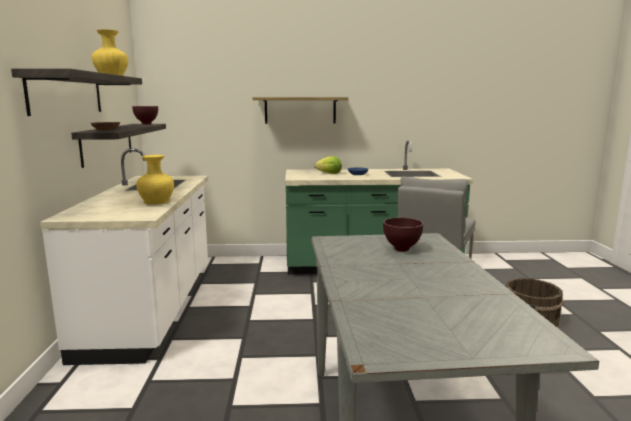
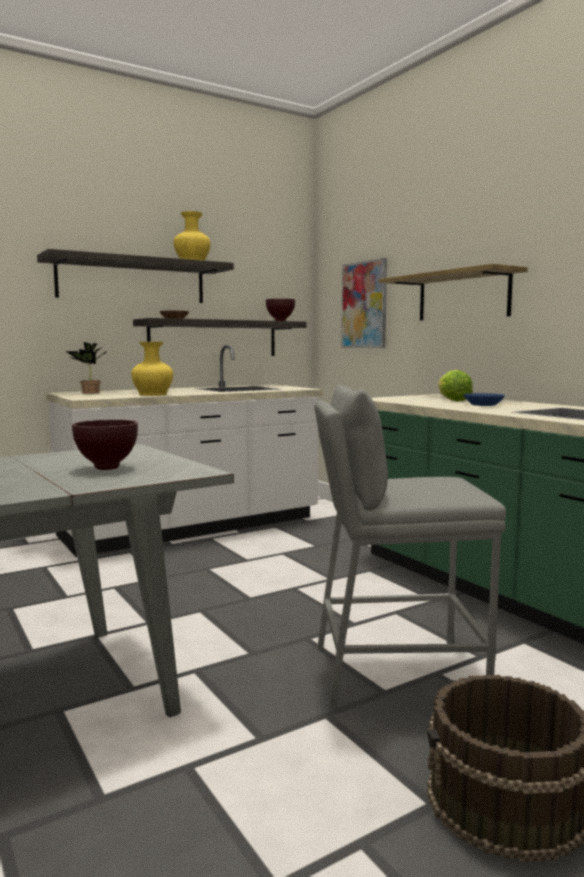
camera: 60 degrees right, 5 degrees down
none -> potted plant [66,342,107,394]
none -> picture [341,258,387,348]

